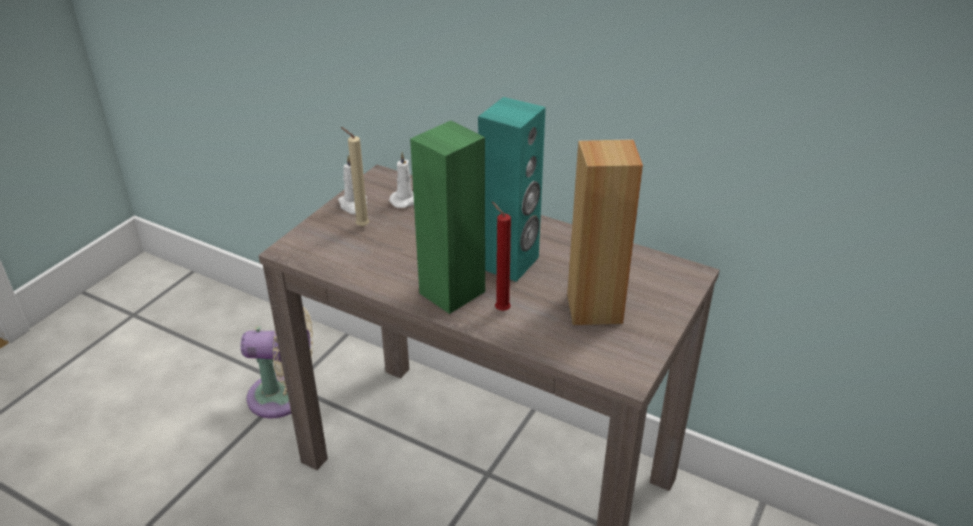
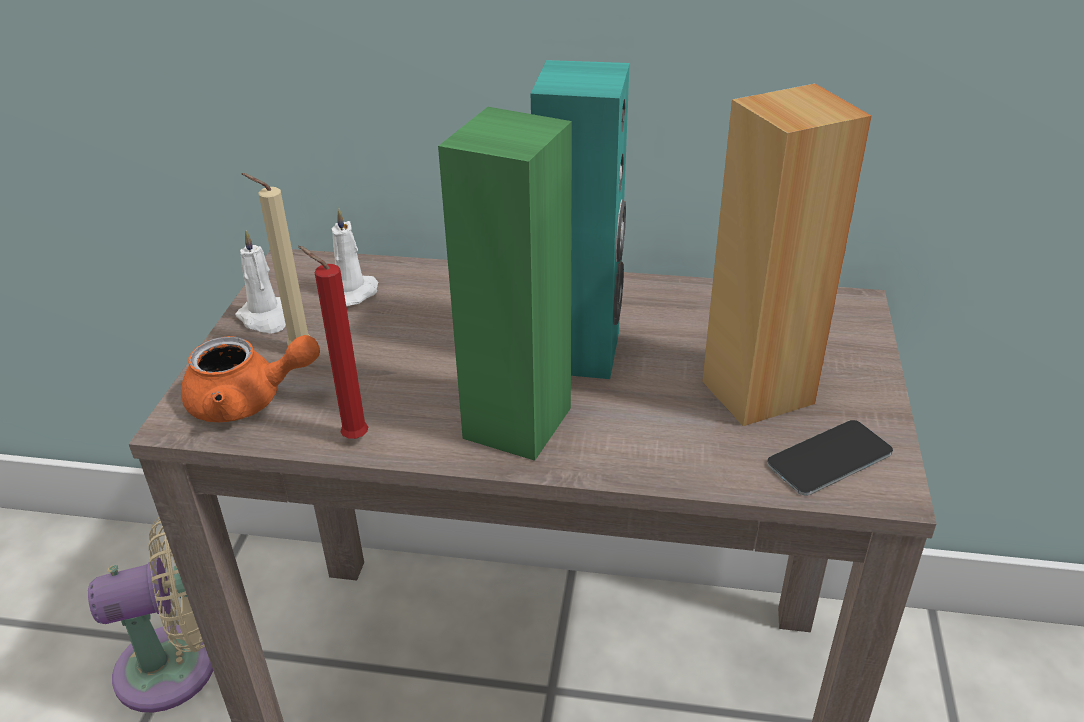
camera: 20 degrees left, 0 degrees up
red candle [492,202,511,311] -> red candle moved to [298,246,368,439]
none -> orange teapot [181,335,320,422]
none -> phone [767,420,893,496]

